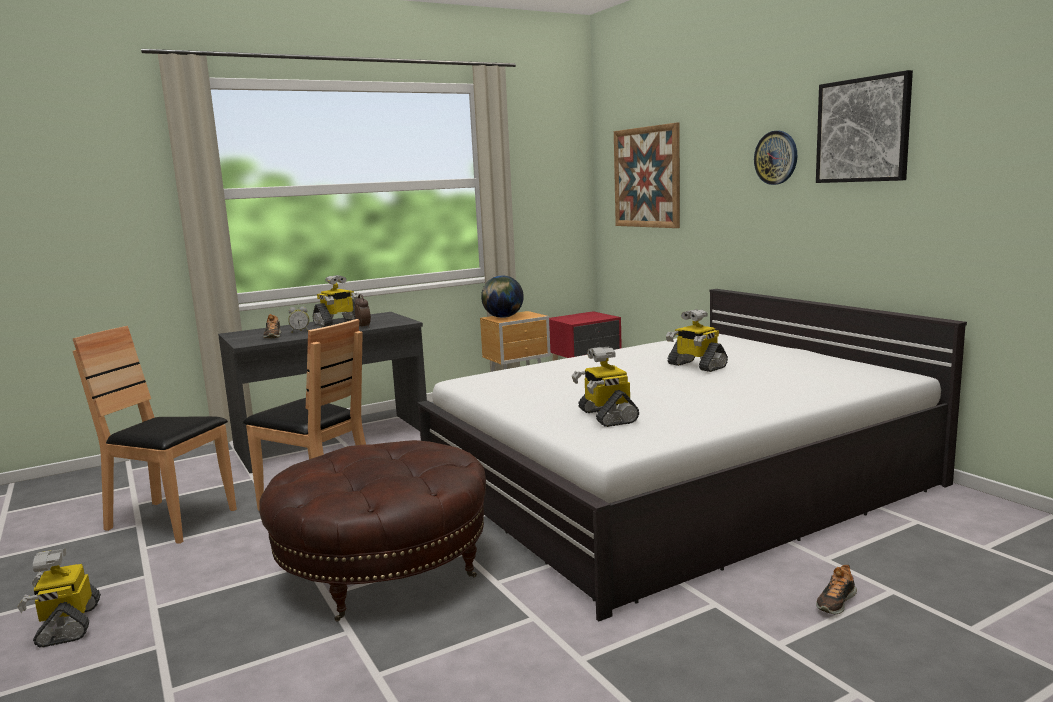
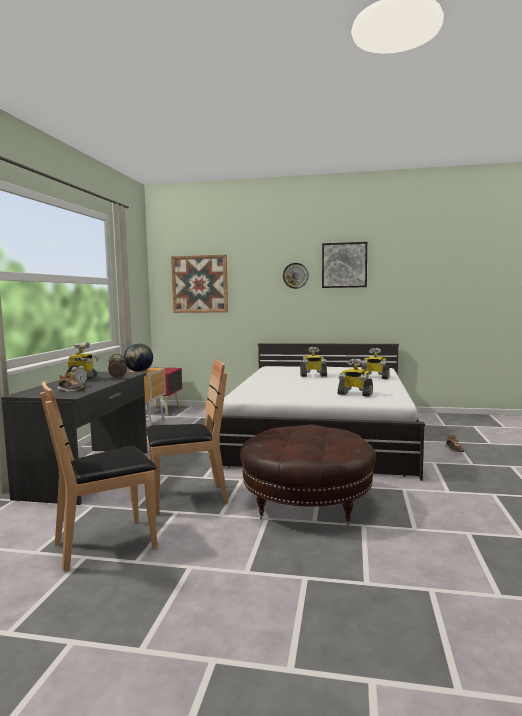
camera: 50 degrees left, 5 degrees down
toy robot [17,549,101,648] -> toy robot moved to [361,348,390,379]

